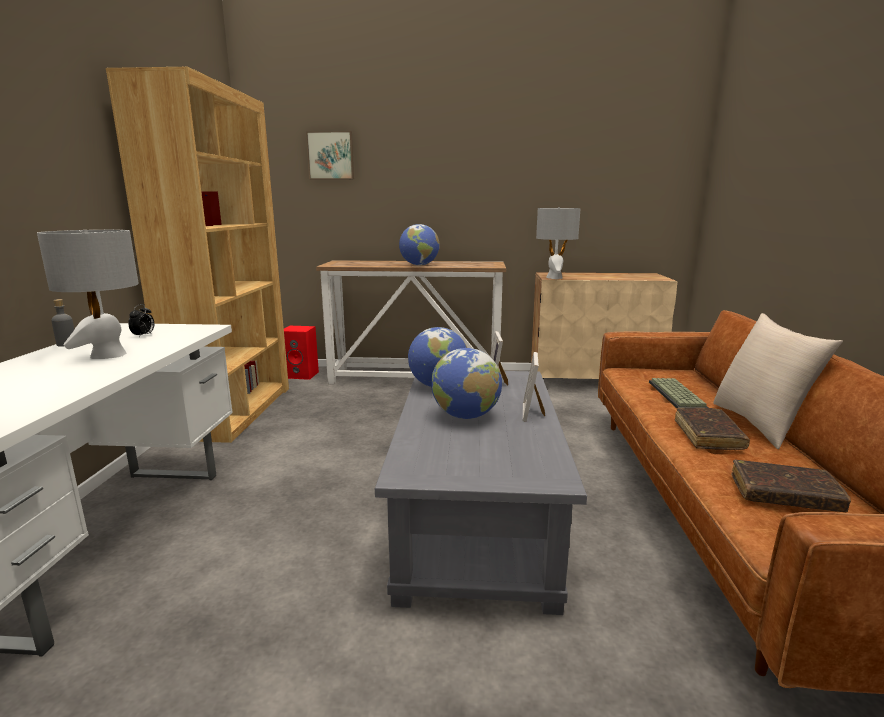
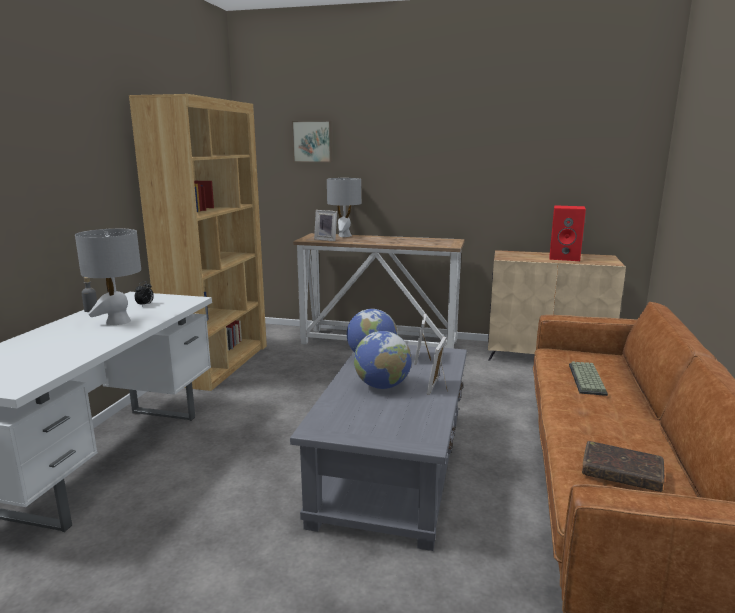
camera: 10 degrees right, 0 degrees up
red speaker [284,326,319,380] -> red speaker moved to [550,205,586,261]
globe [399,224,440,265] -> none
grey table lamp [536,207,581,279] -> grey table lamp moved to [327,178,361,237]
brown book [675,408,750,450] -> none
beige pillow [713,313,843,449] -> none
none -> picture frame [314,210,337,241]

